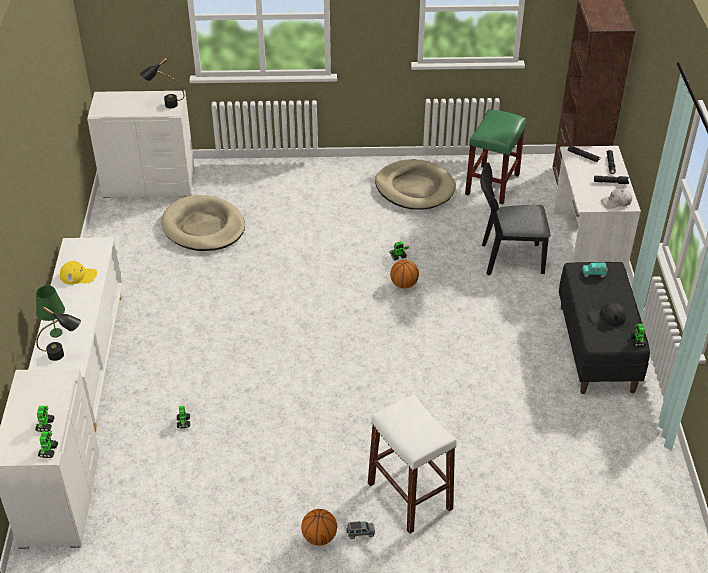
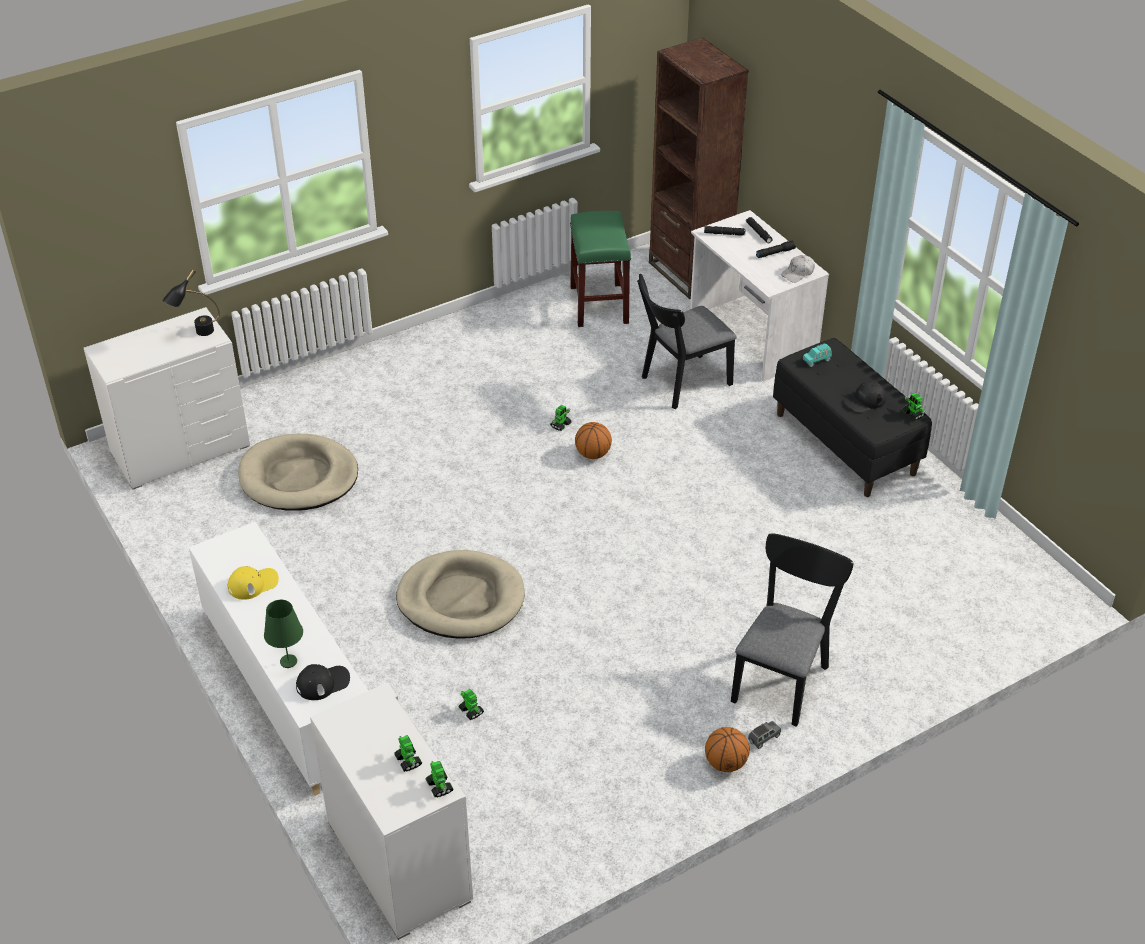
camera: 30 degrees left, 0 degrees up
black table lamp [36,306,81,361] -> black cap [296,664,350,700]
white stool [368,394,457,534] -> black chair [731,533,853,727]
beige dog bed [375,159,456,210] -> beige dog bed moved to [396,550,524,639]

